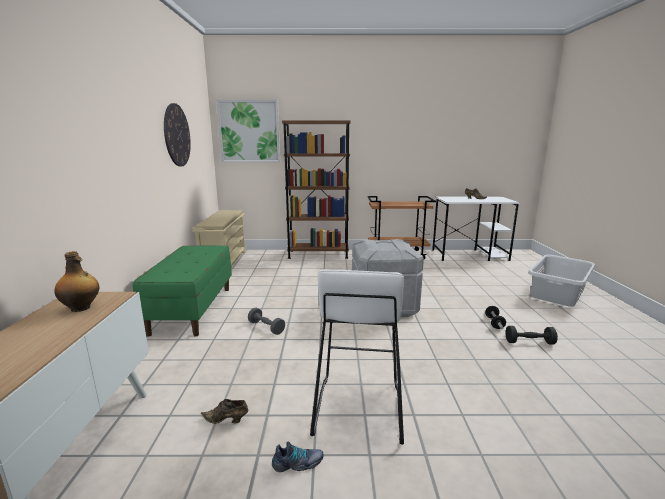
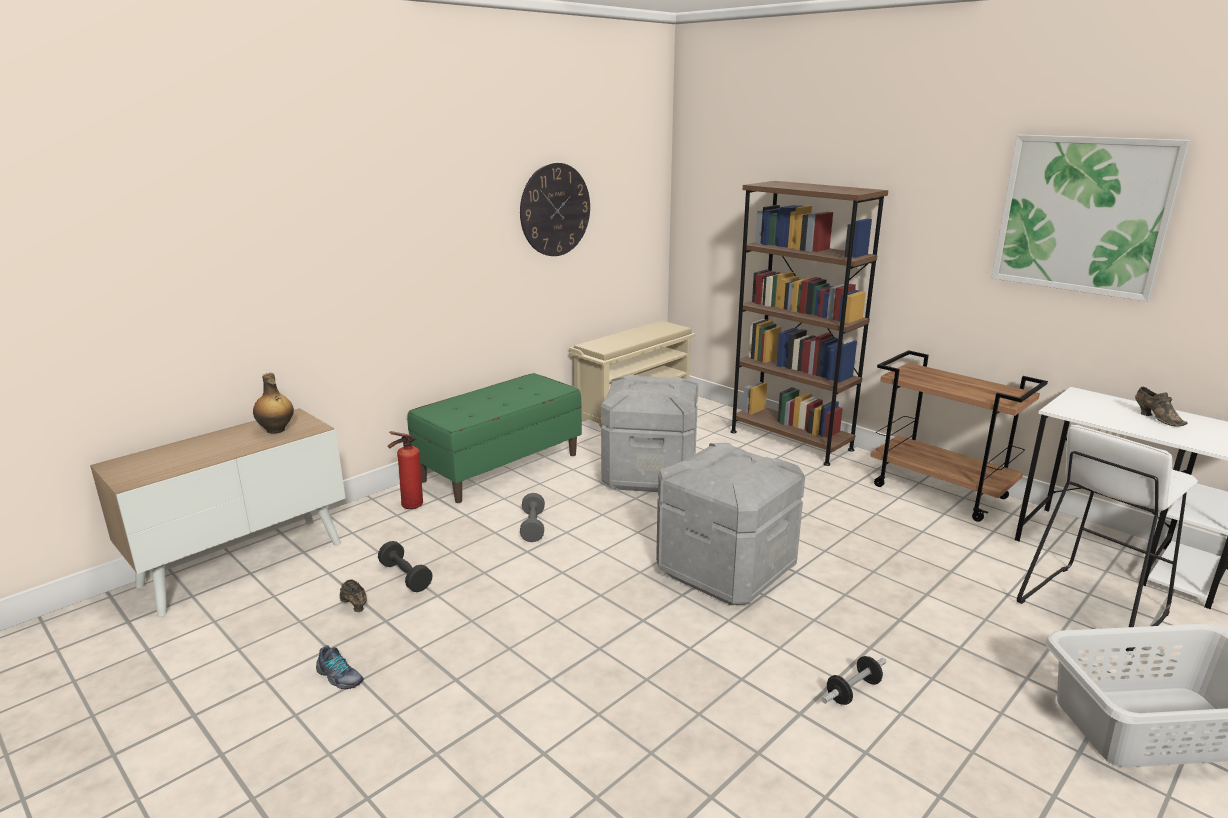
camera: 45 degrees right, 5 degrees up
picture [216,100,280,163] -> picture moved to [991,135,1191,302]
white stool [310,269,404,445] -> white stool moved to [1017,425,1198,651]
black dumbbell [505,326,558,344] -> black dumbbell moved to [378,541,433,592]
none -> fire extinguisher [387,431,423,509]
none -> grey storage box [601,375,698,492]

